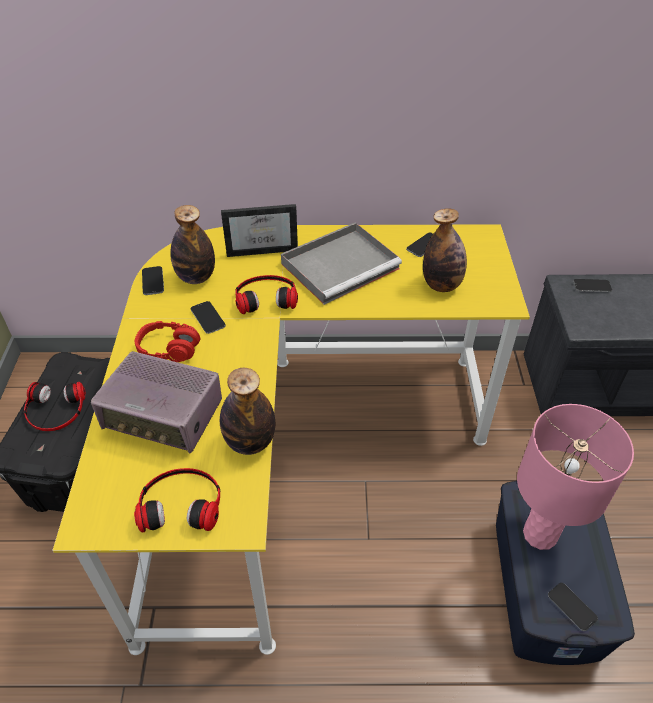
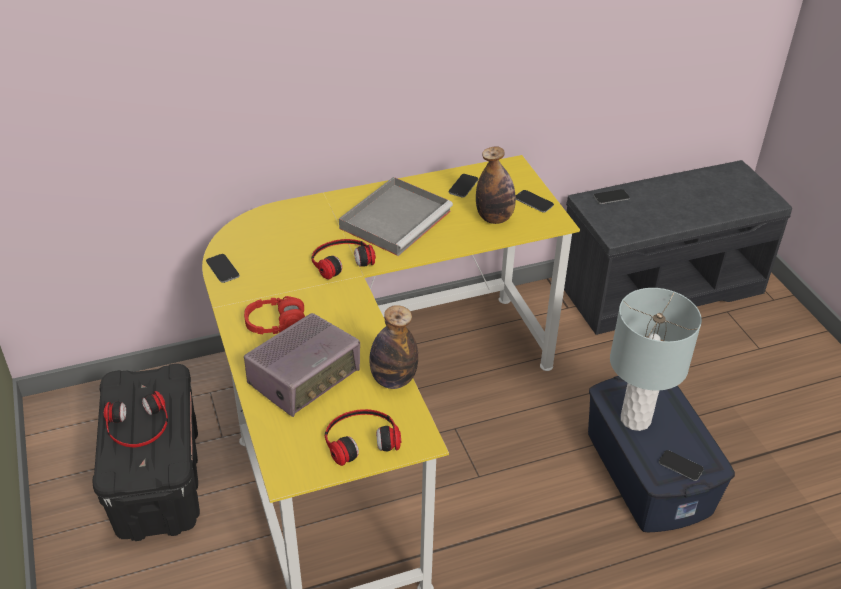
camera: 20 degrees left, 5 degrees down
radio [91,351,222,453] -> radio turned 45 degrees counterclockwise [244,313,360,417]
bottle [170,205,215,284] -> none
phone [191,301,226,334] -> phone moved to [516,190,554,212]
picture frame [221,204,298,257] -> none
pink table lamp [517,404,634,550] -> grey table lamp [610,288,702,431]

